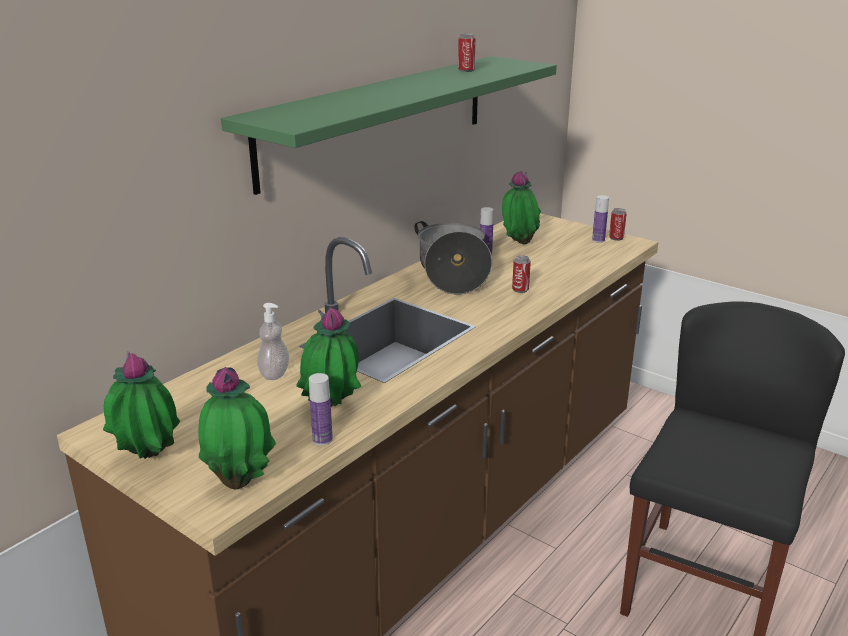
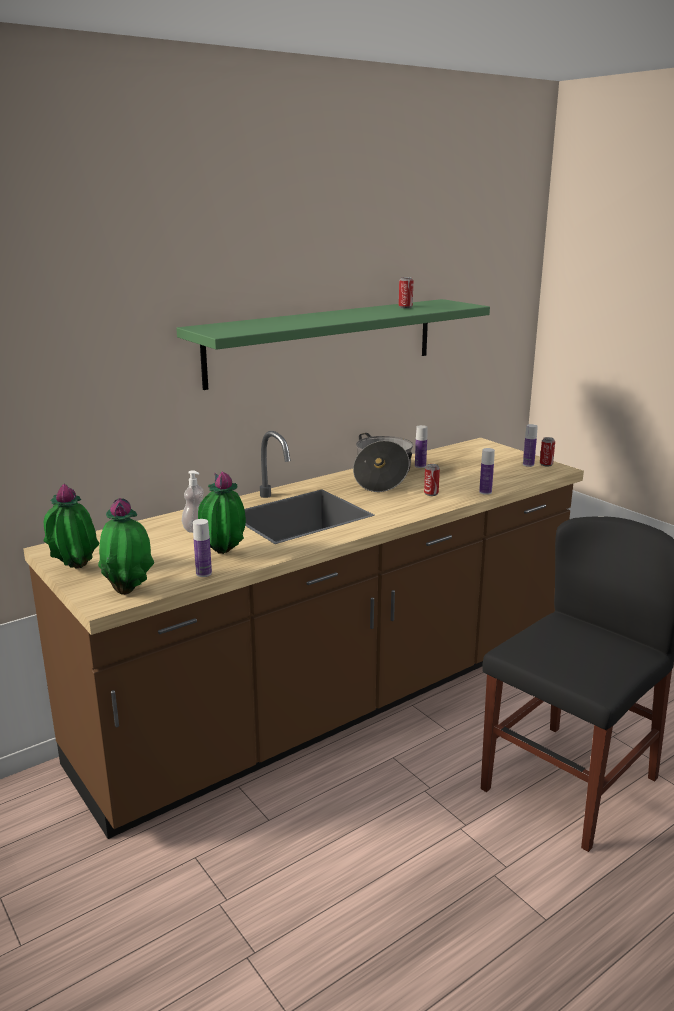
camera: 15 degrees right, 5 degrees down
potted plant [502,171,541,244] -> none
none -> bottle [479,448,495,495]

